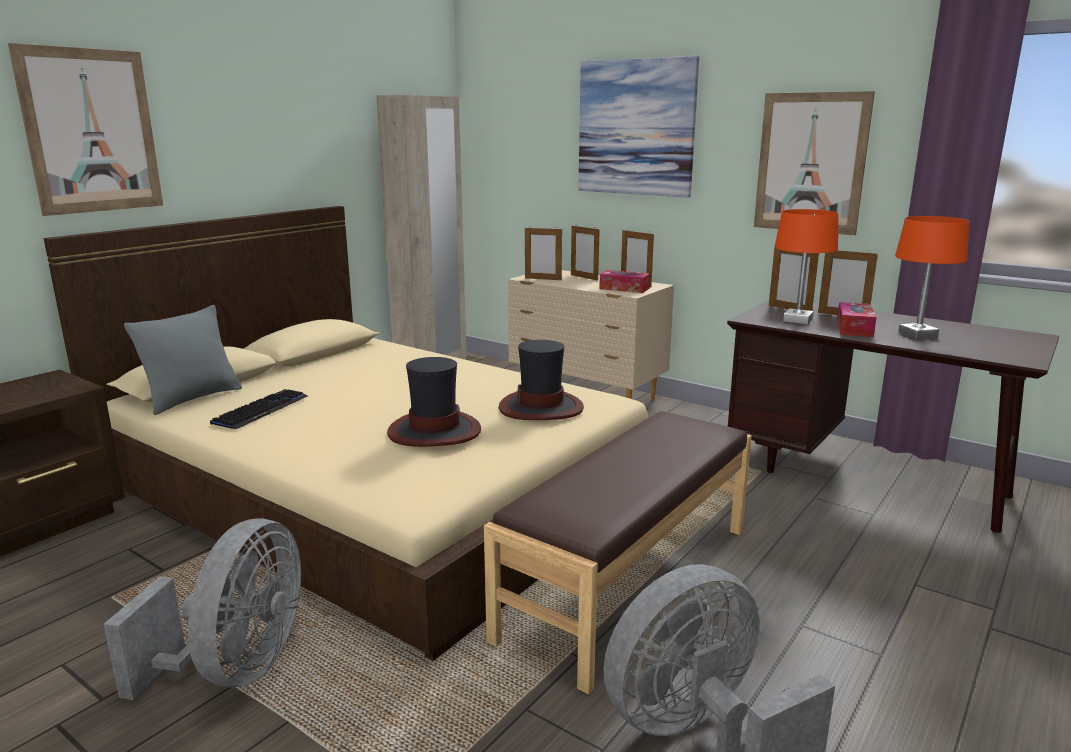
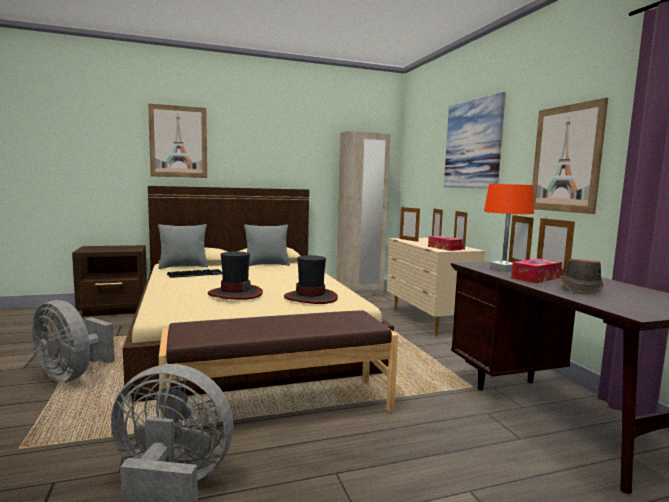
camera: 35 degrees right, 10 degrees down
grey fan [104,518,301,700] -> grey fan turned 75 degrees clockwise [32,300,115,382]
orange table lamp [895,216,969,340] -> brown hat [561,258,603,294]
none -> grey pillow [244,224,290,266]

